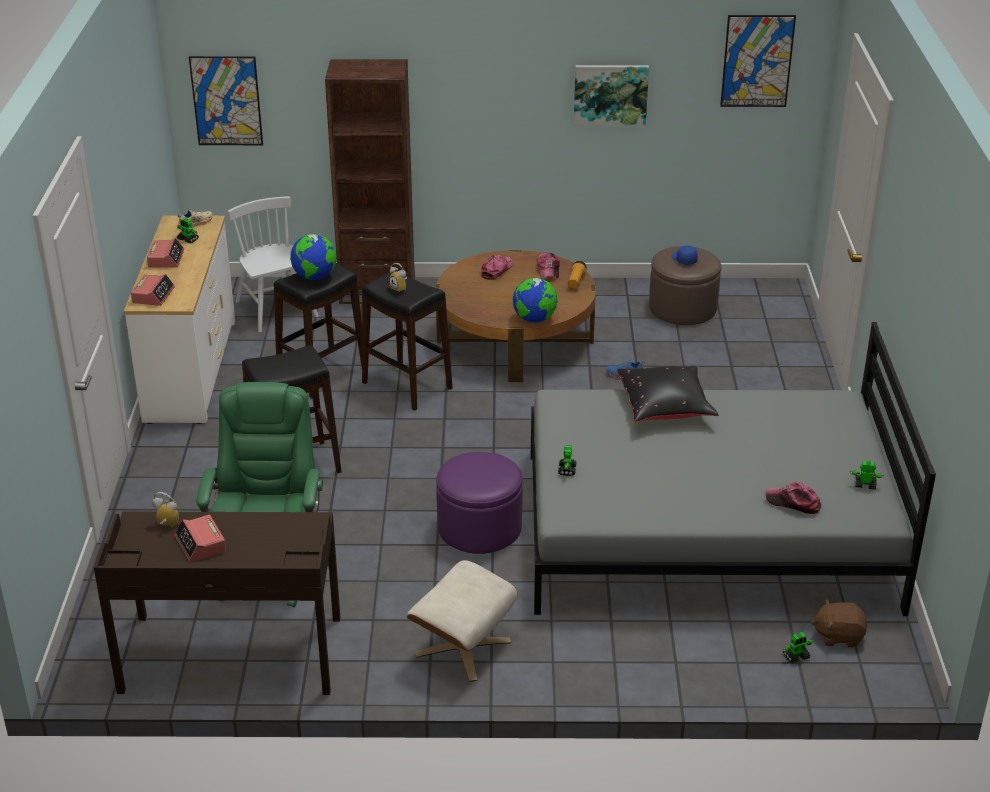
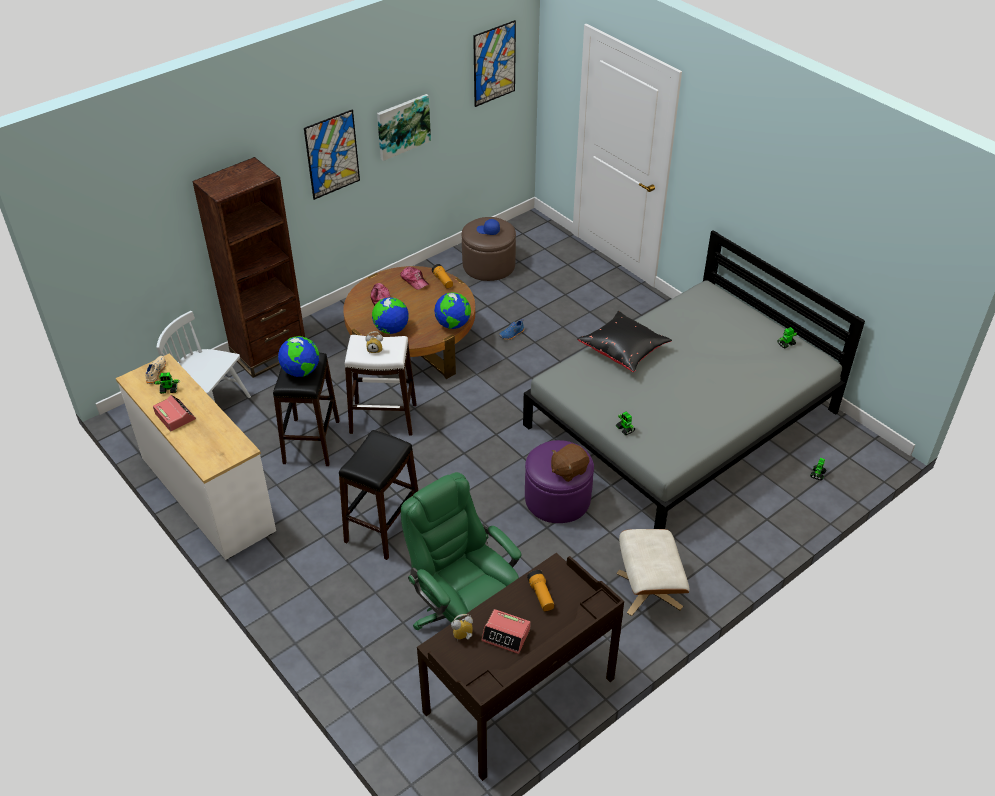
camera: 40 degrees left, 10 degrees up
alarm clock [131,274,175,306] -> none
picture [189,56,263,145] -> picture moved to [304,110,360,200]
black stool [362,270,453,411] -> white stool [345,335,417,436]
cap [765,482,821,514] -> none
brown plush toy [811,599,867,647] -> brown plush toy moved to [551,443,589,482]
none -> globe [372,297,409,334]
none -> flashlight [527,570,554,611]

